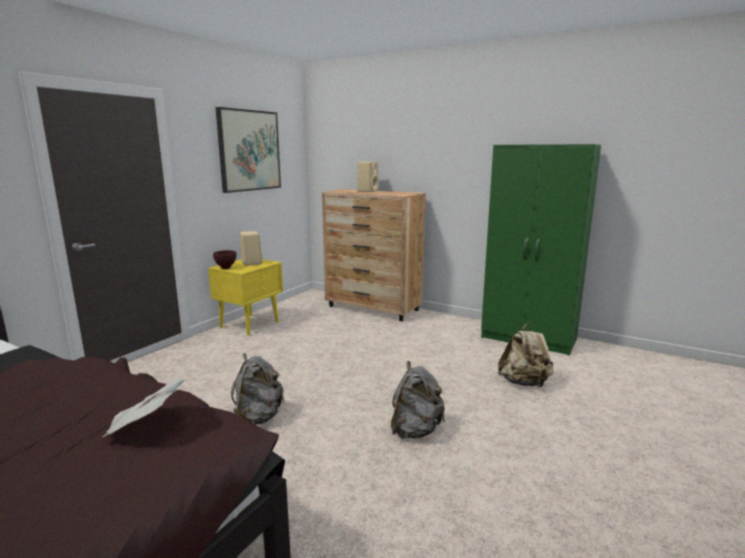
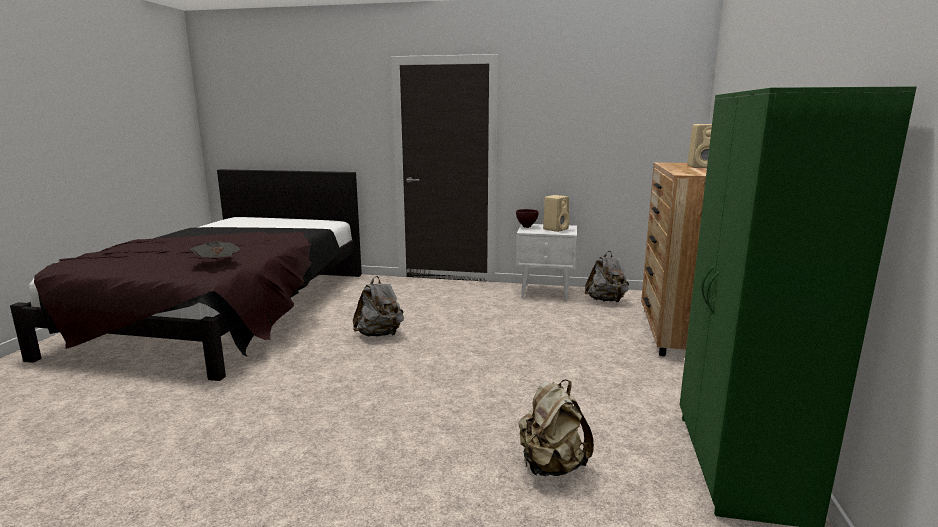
camera: 70 degrees right, 0 degrees up
yellow nightstand [208,259,283,336] -> white nightstand [516,224,577,301]
picture [216,107,281,193] -> none
grey backpack [391,361,445,439] -> grey backpack moved to [585,251,629,302]

